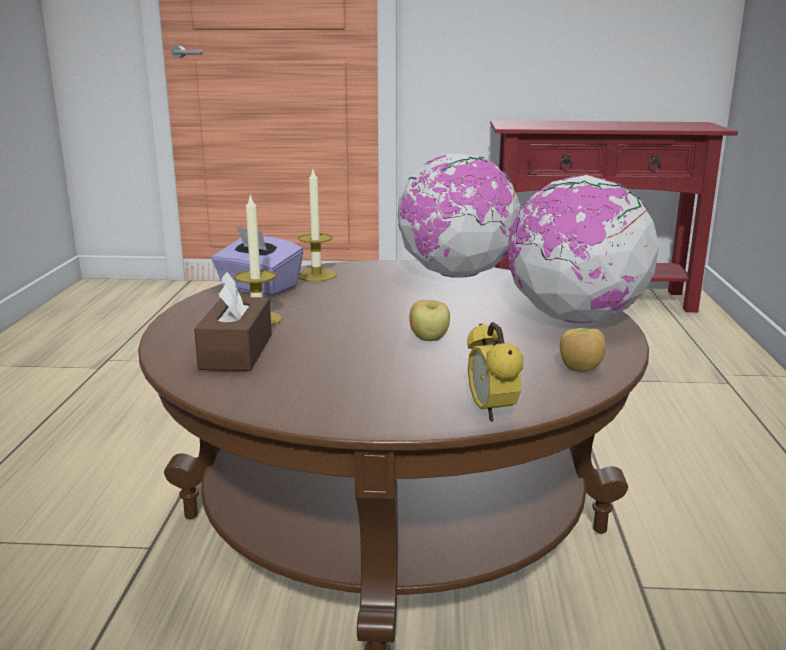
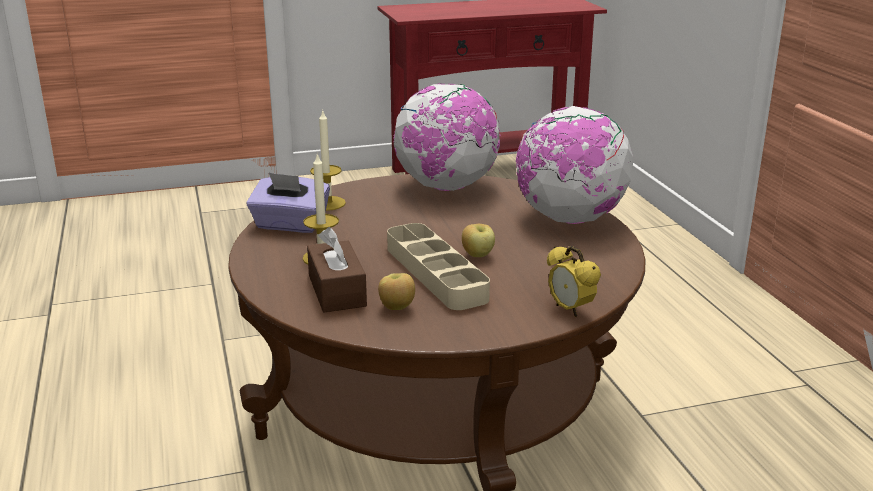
camera: 20 degrees left, 5 degrees up
apple [560,328,606,372] -> apple moved to [378,273,415,310]
none -> beige tray [387,223,490,310]

